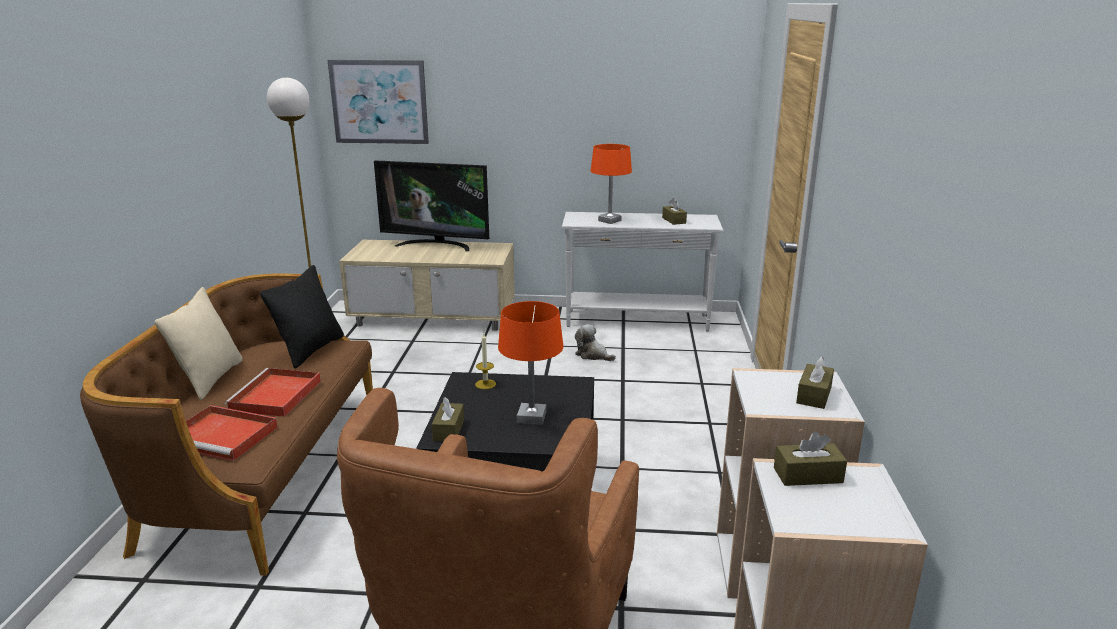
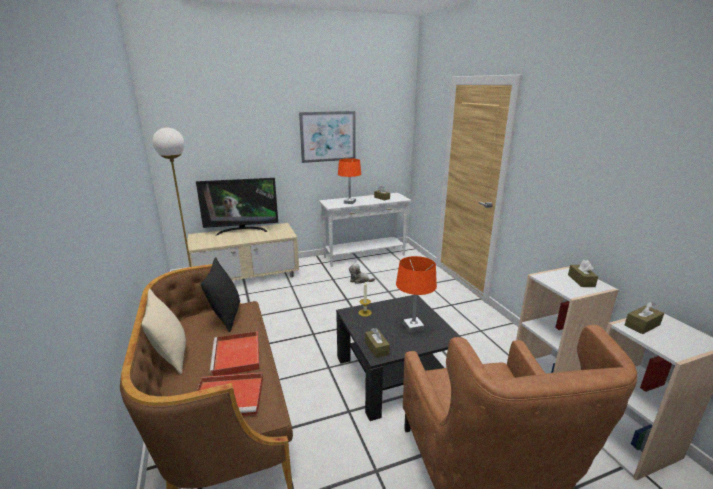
camera: 25 degrees left, 0 degrees up
picture [328,60,429,144] -> picture moved to [299,111,356,163]

